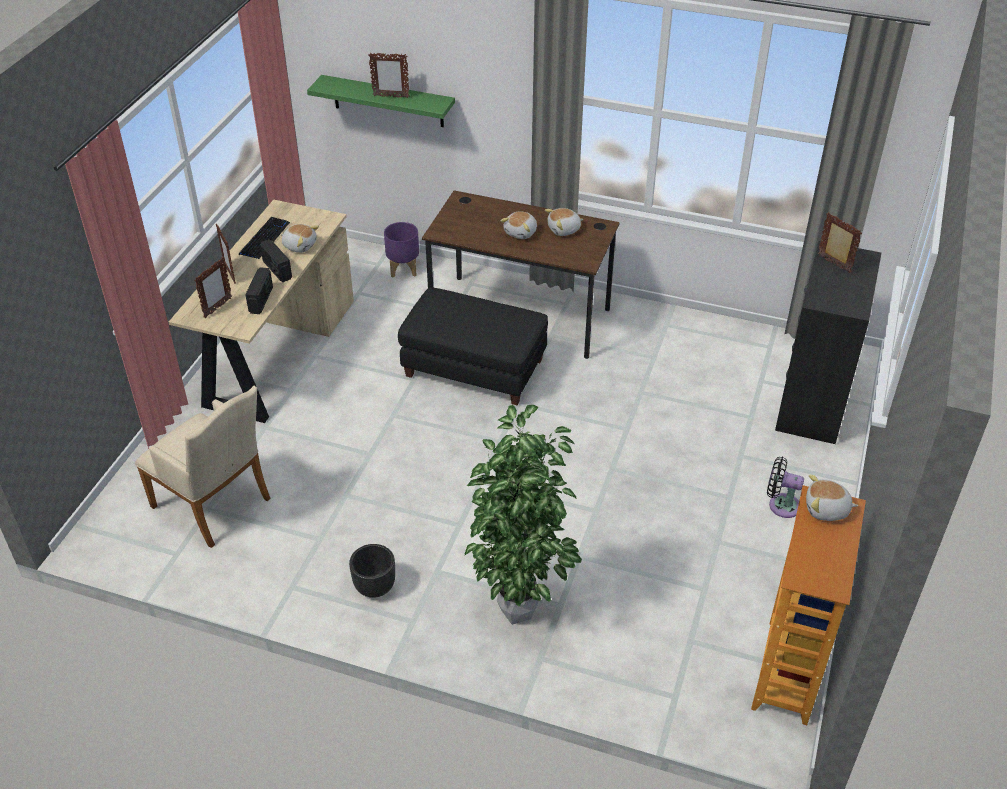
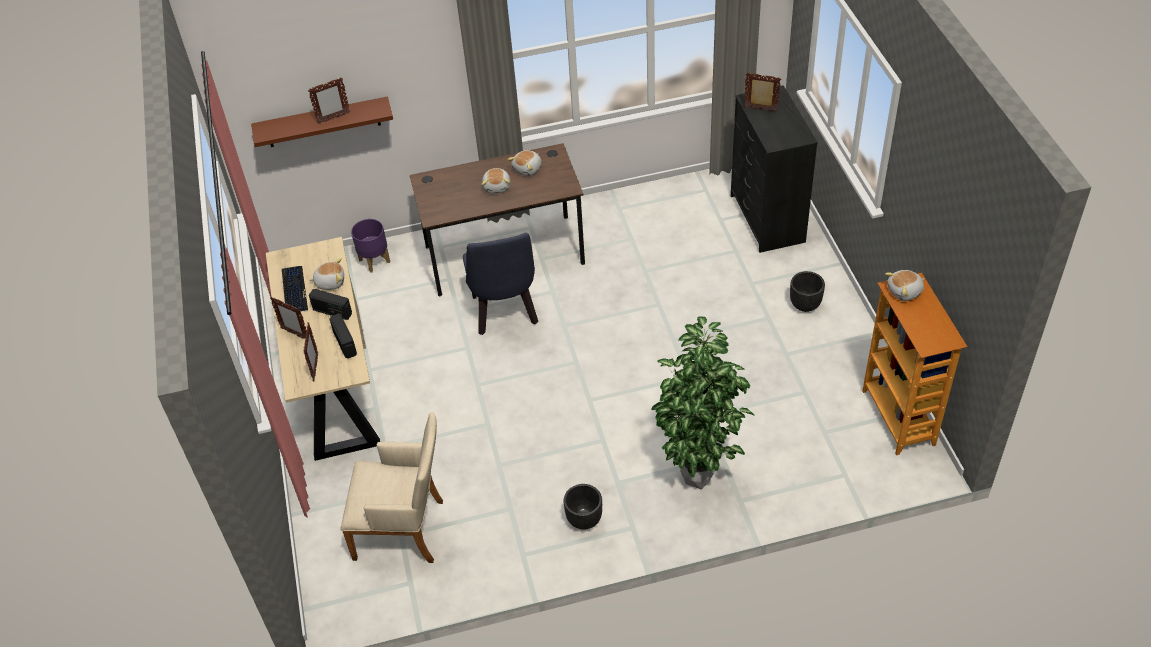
camera: 30 degrees left, 5 degrees up
green shelf [307,75,455,127] -> brown shelf [251,97,393,147]
black ottoman [398,287,548,405] -> blue chair [463,233,538,335]
black fan [767,457,804,518] -> black planter [790,271,825,312]

